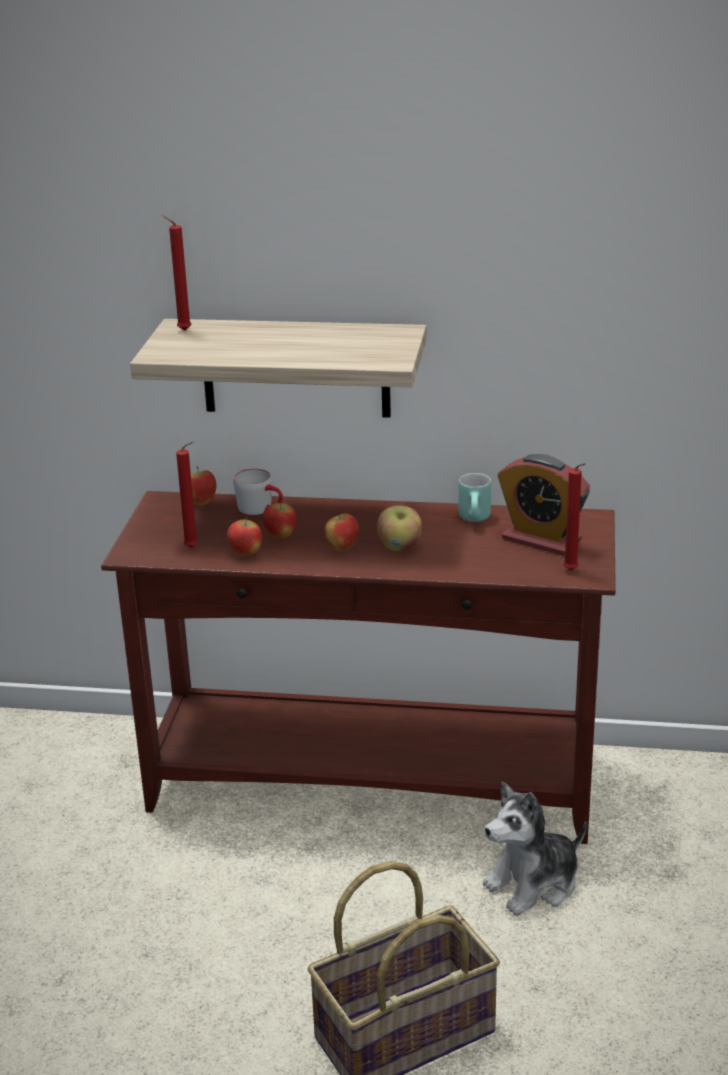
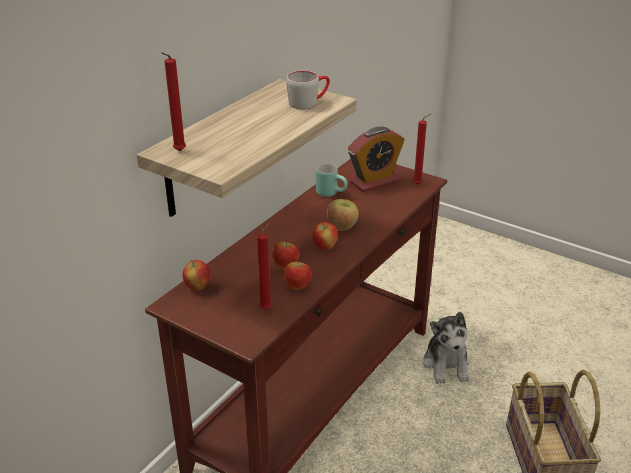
camera: 65 degrees left, 5 degrees up
grey mug [233,468,283,515] -> grey mug moved to [286,71,330,110]

